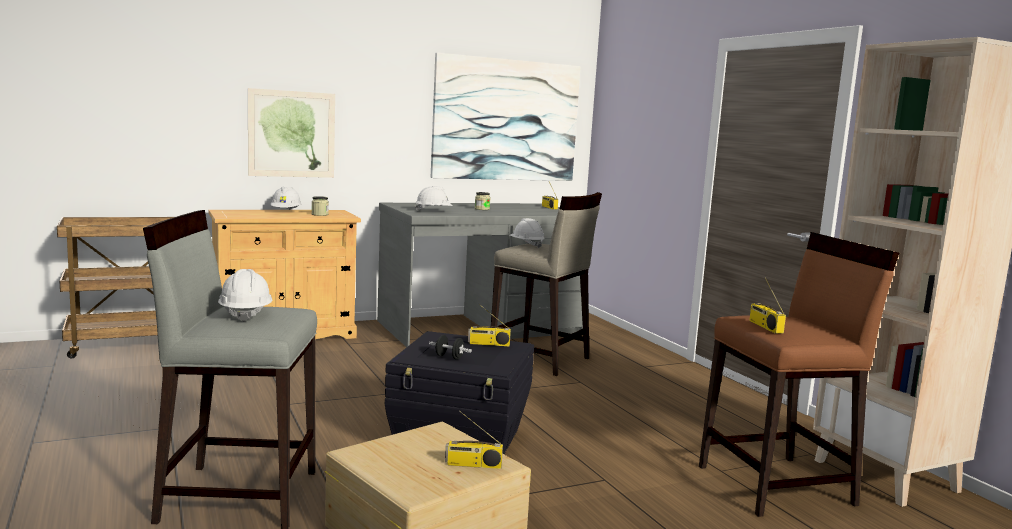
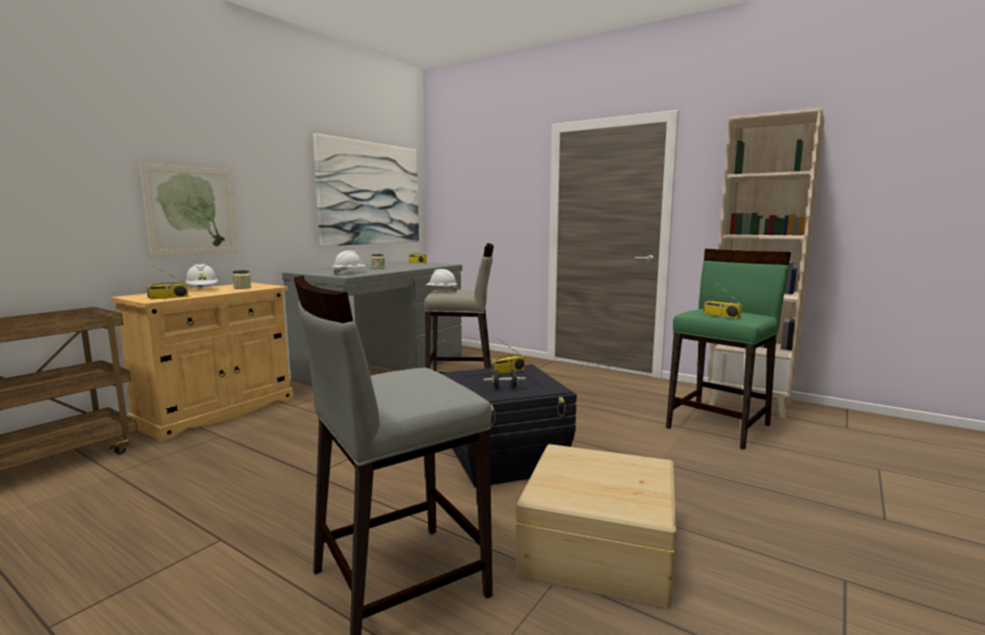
camera: 30 degrees left, 0 degrees up
white hard hat [218,269,273,322] -> none
radio [445,411,503,469] -> radio moved to [147,265,188,299]
brown stool [699,232,899,517] -> green stool [666,249,791,450]

